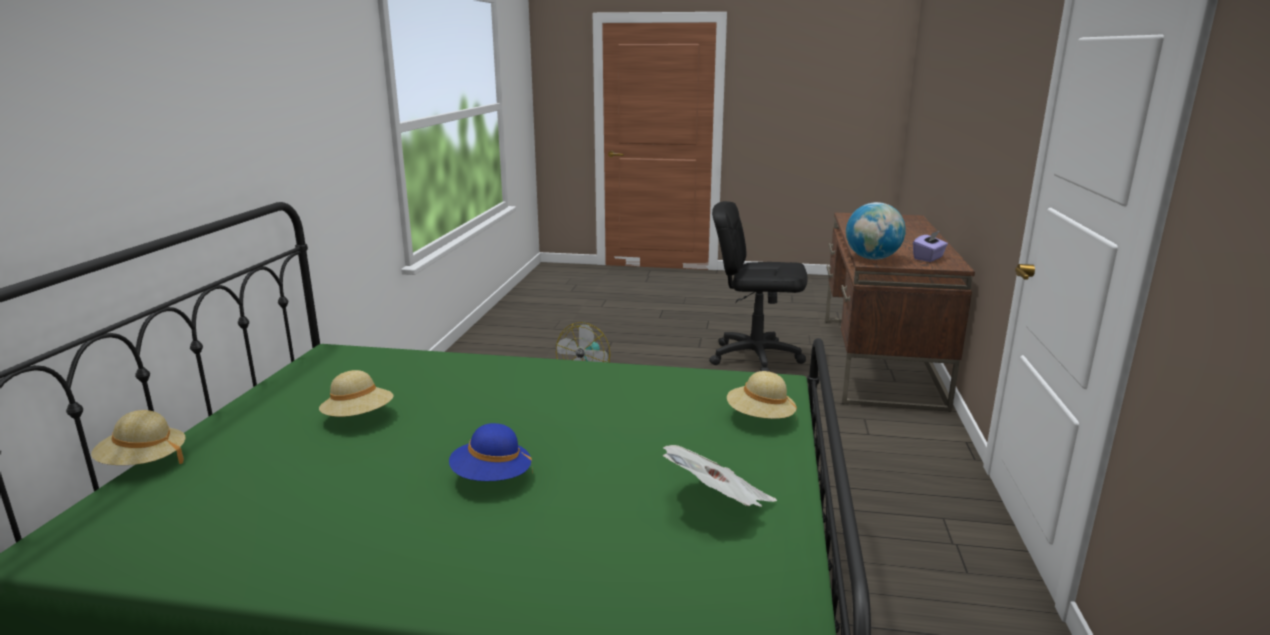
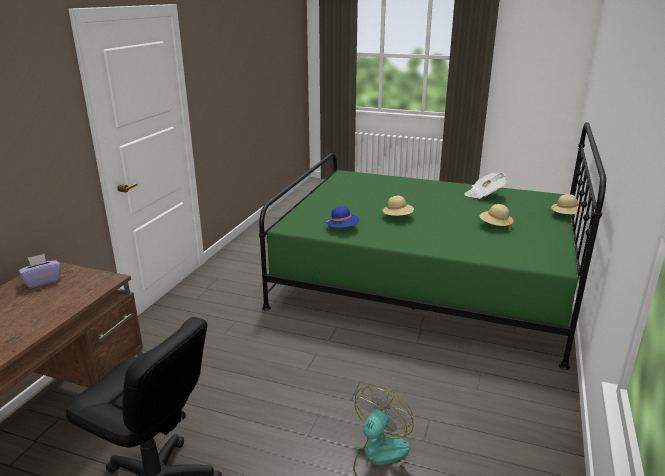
camera: 170 degrees left, 5 degrees up
blue hat [449,423,533,481] -> blue hat moved to [326,206,359,228]
newspaper [663,445,777,507] -> newspaper moved to [464,172,506,199]
beige hat [727,371,797,419] -> beige hat moved to [382,196,414,216]
globe [846,202,906,260] -> none

